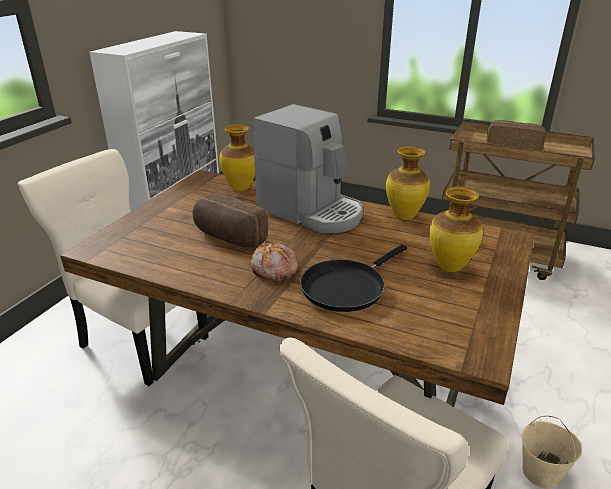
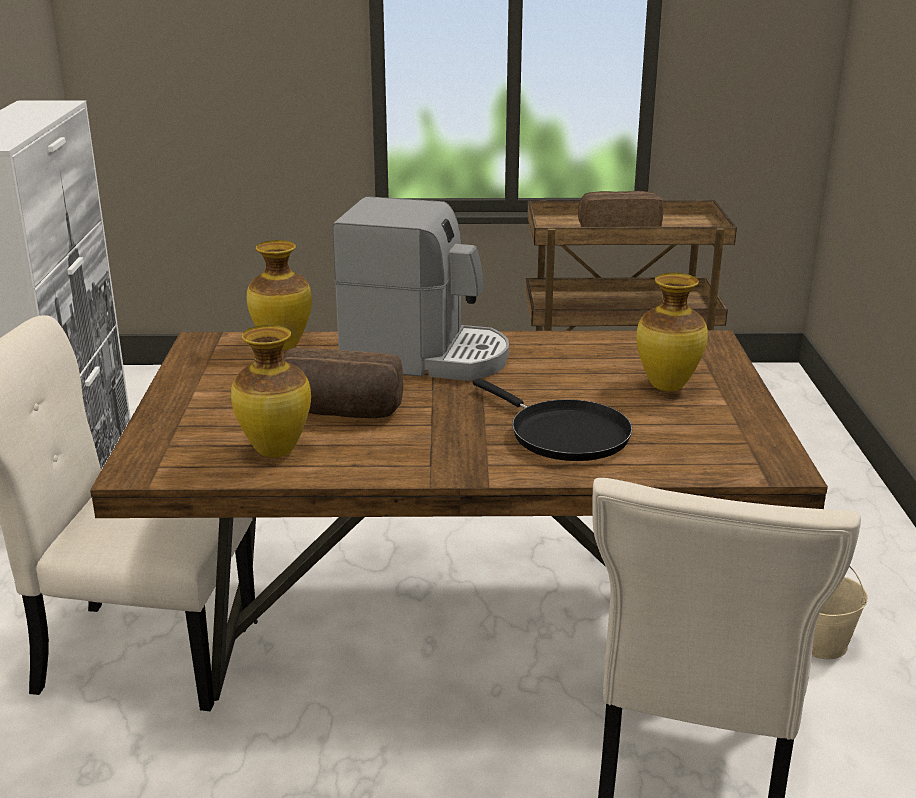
camera: 25 degrees left, 5 degrees down
bread [250,241,298,281] -> none
black frying pan [300,245,407,312] -> black frying pan turned 60 degrees counterclockwise [473,378,632,461]
vase [386,146,430,220] -> vase moved to [231,325,311,458]

